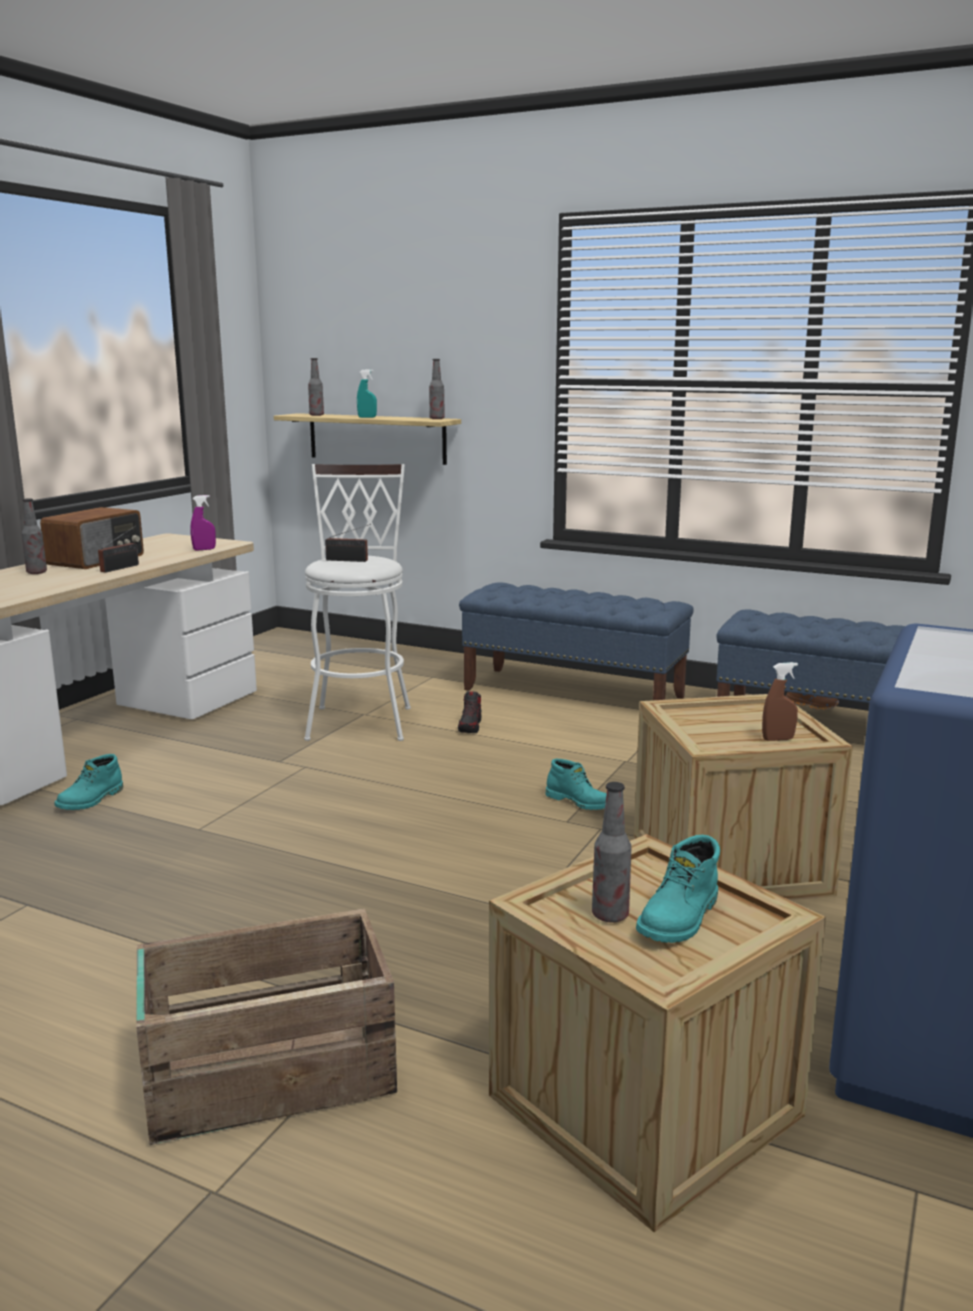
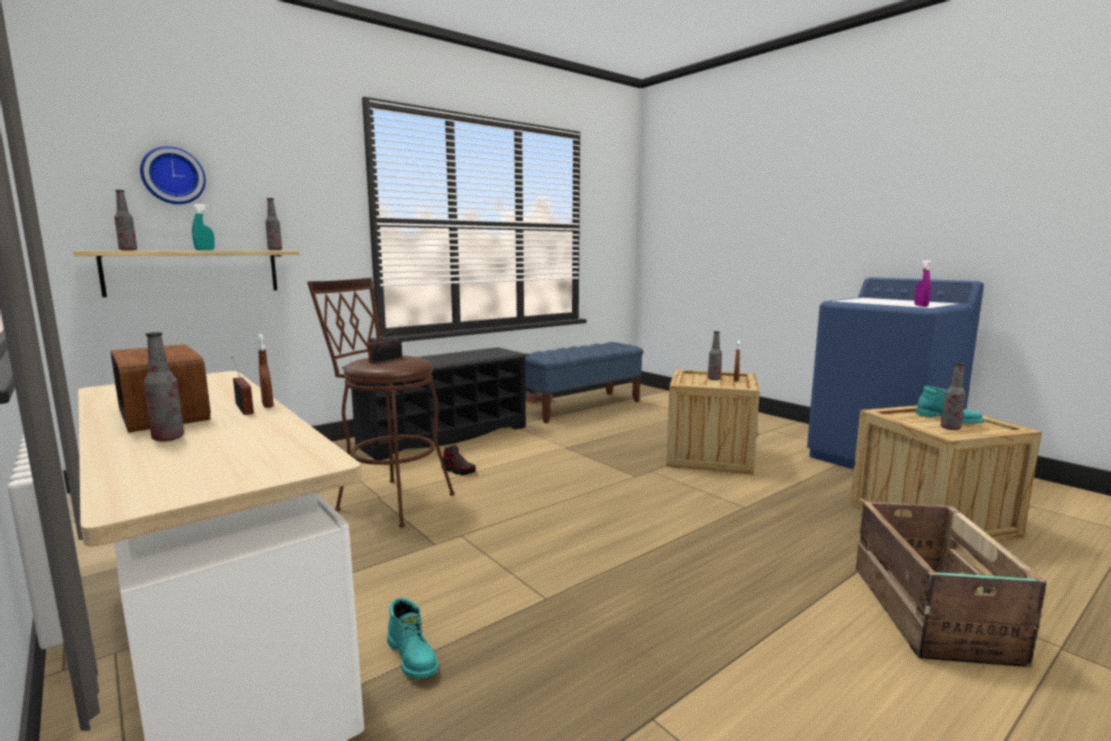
camera: 65 degrees left, 5 degrees down
purple spray bottle [191,495,216,551] -> purple spray bottle moved to [915,260,931,307]
white stool [304,464,411,741] -> brown stool [307,278,455,527]
blue bench [459,582,694,700] -> black shoe rack [342,347,529,460]
turquoise boot [545,759,607,810] -> none
none -> wall clock [140,146,206,204]
none -> brown spray bottle [258,334,274,408]
none -> bottle [708,331,722,380]

